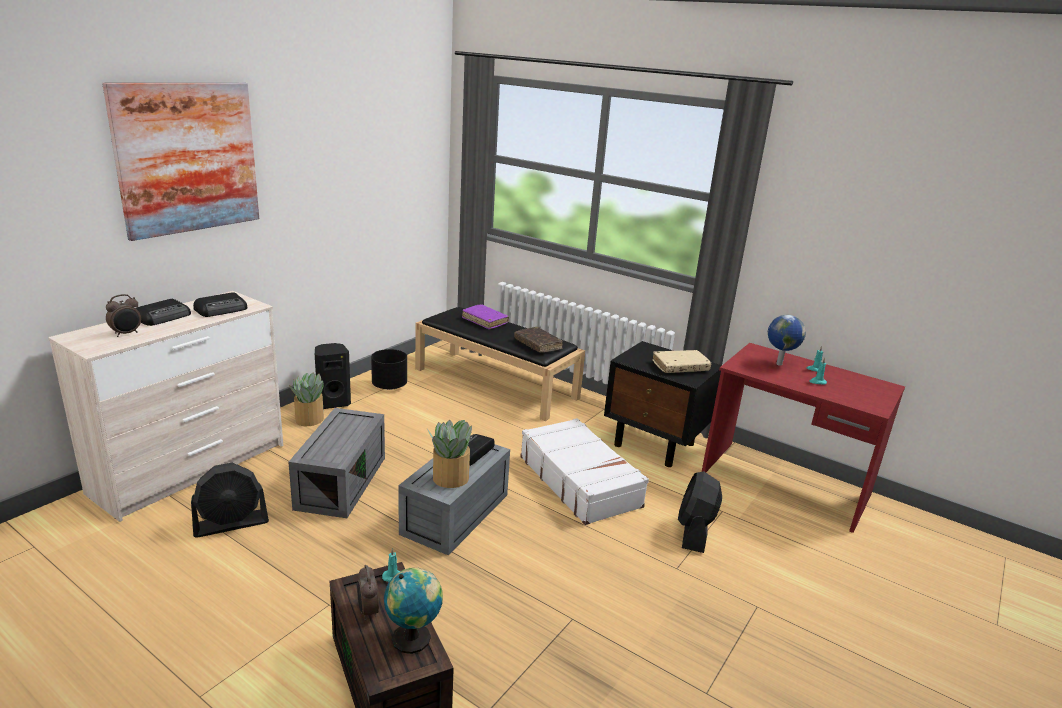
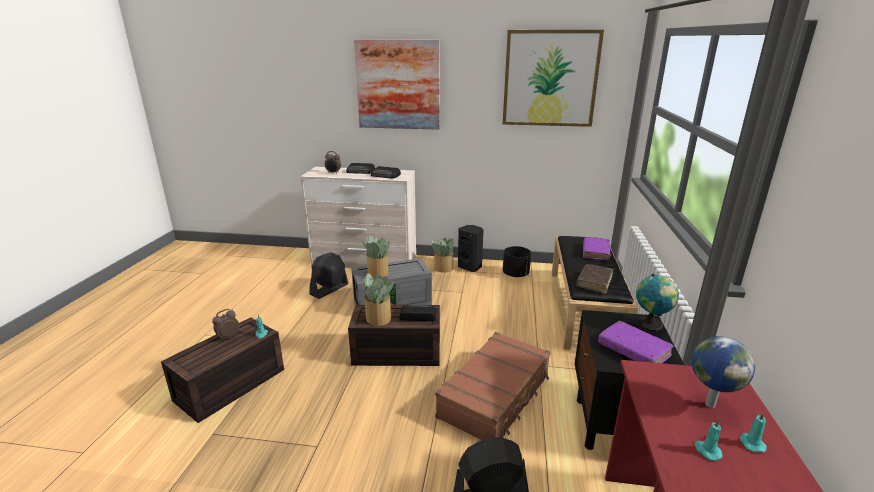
camera: 65 degrees right, 0 degrees up
black fan [191,463,269,538] -> black fan turned 90 degrees counterclockwise [309,252,348,299]
globe [384,567,443,654] -> globe moved to [636,274,679,332]
grey storage box [398,444,510,556] -> brown storage box [348,305,440,366]
white suitcase [520,418,649,525] -> brown suitcase [435,332,550,440]
beige book [652,350,711,373] -> purple book [598,321,673,363]
none -> potted plant [362,235,390,278]
none -> picture [503,30,604,127]

